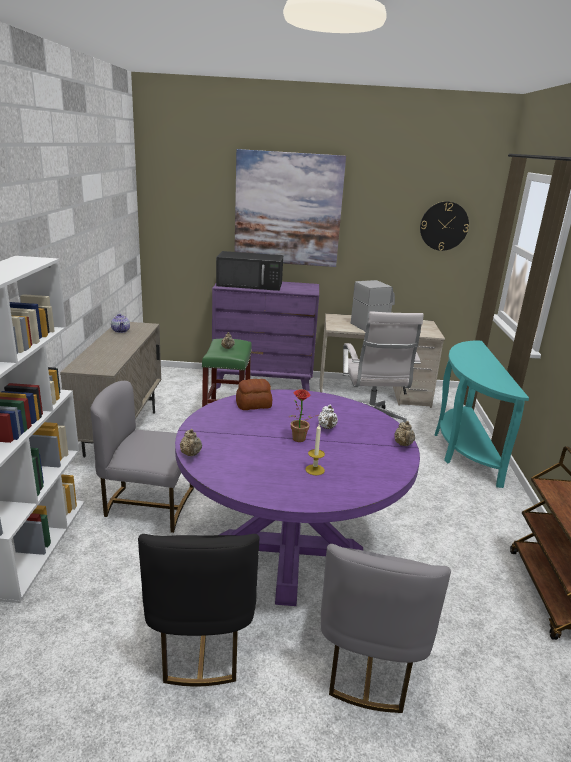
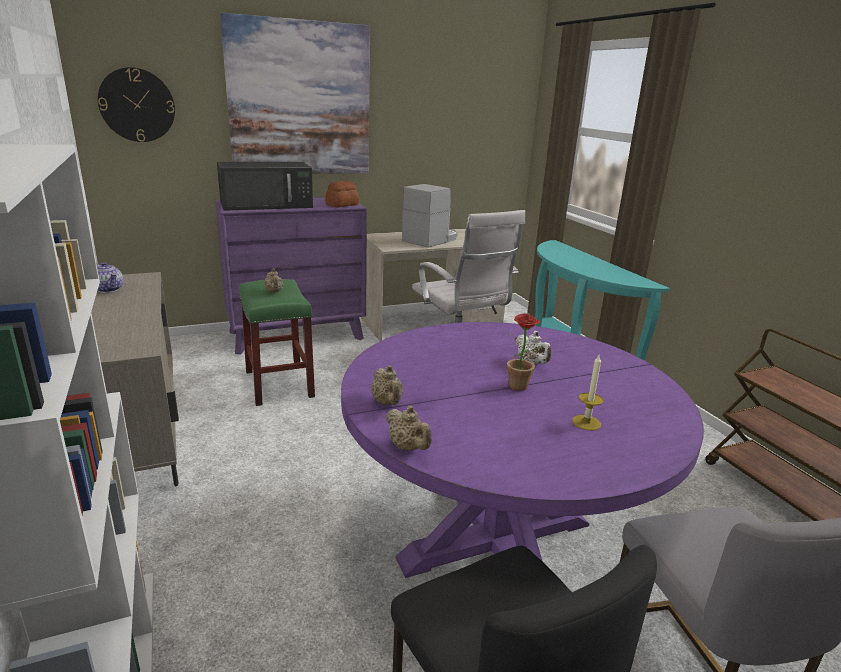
camera: 25 degrees left, 0 degrees up
grey chair [90,381,194,533] -> none
bread [236,379,272,410] -> bread moved to [325,181,359,207]
beige teapot [394,421,415,446] -> beige teapot moved to [371,365,404,405]
wall clock [420,201,469,251] -> wall clock moved to [98,67,175,142]

